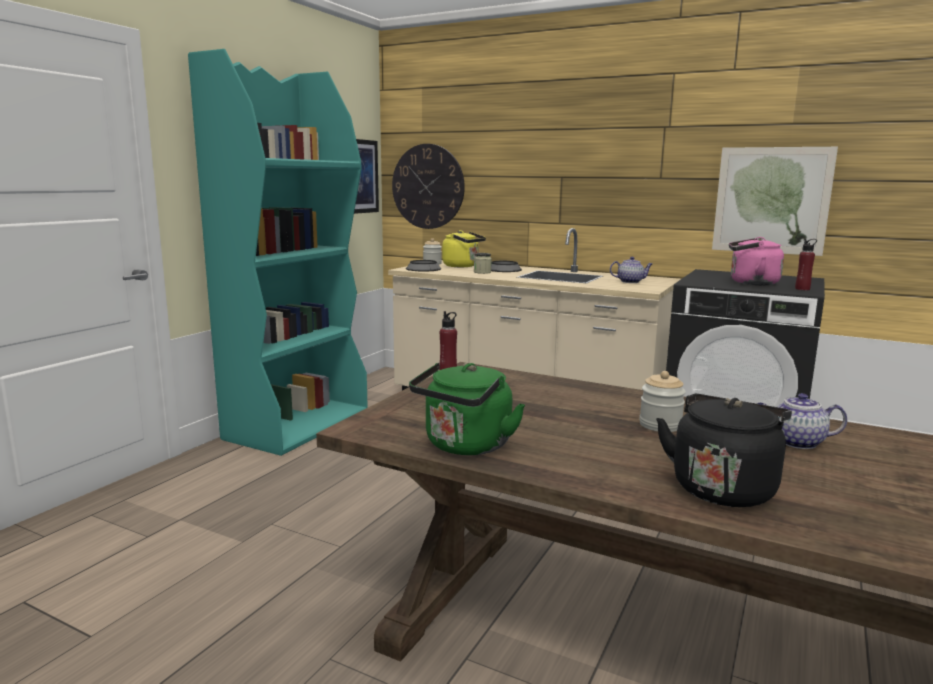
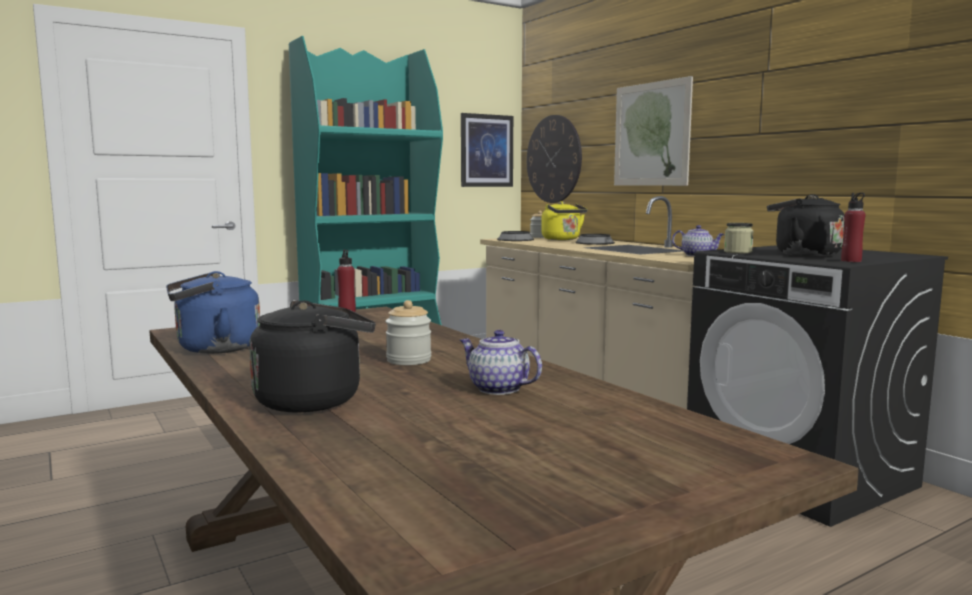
camera: 30 degrees right, 5 degrees down
green kettle [409,363,525,455] -> blue kettle [166,271,260,354]
jar [474,253,492,274] -> jar moved to [724,223,754,253]
picture [712,147,838,256] -> picture moved to [614,76,693,186]
pink kettle [729,237,784,285] -> black kettle [767,194,845,256]

